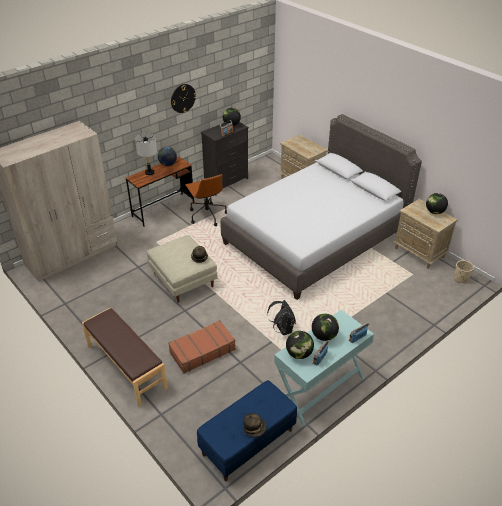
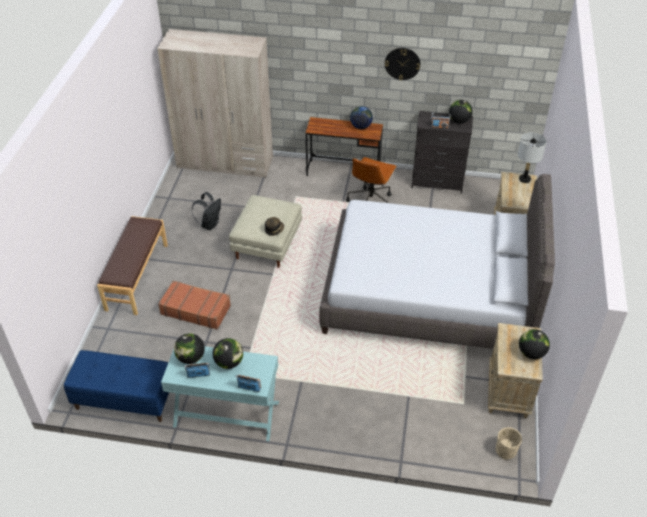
camera: 50 degrees right, 5 degrees up
grey table lamp [135,133,157,175] -> grey table lamp moved to [518,132,547,183]
hat [243,413,266,437] -> none
black backpack [267,300,296,335] -> black backpack moved to [191,192,221,230]

